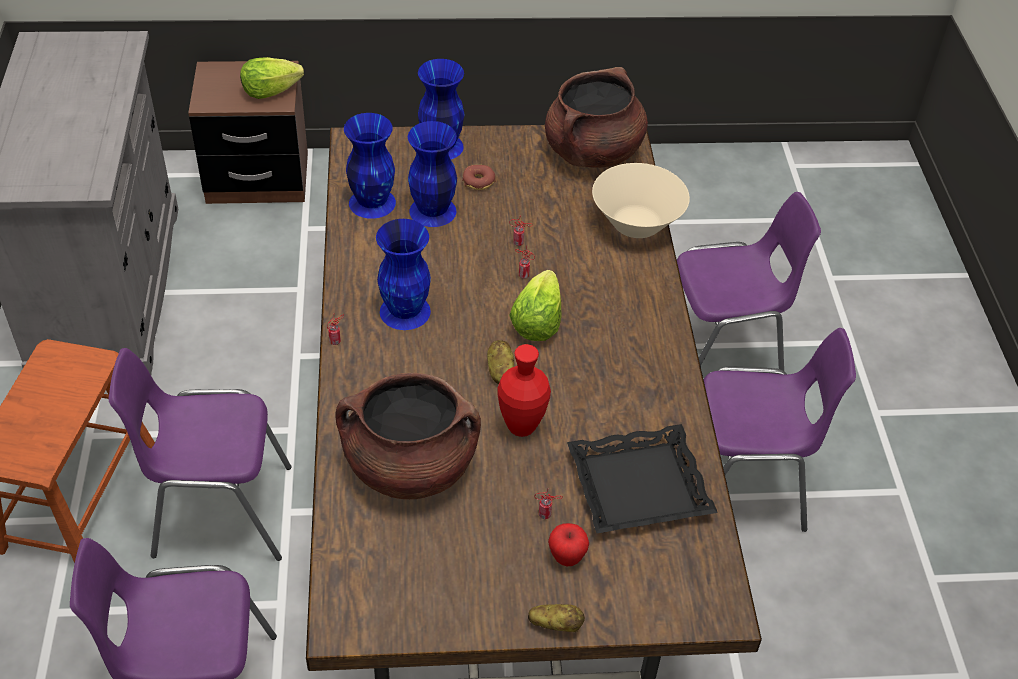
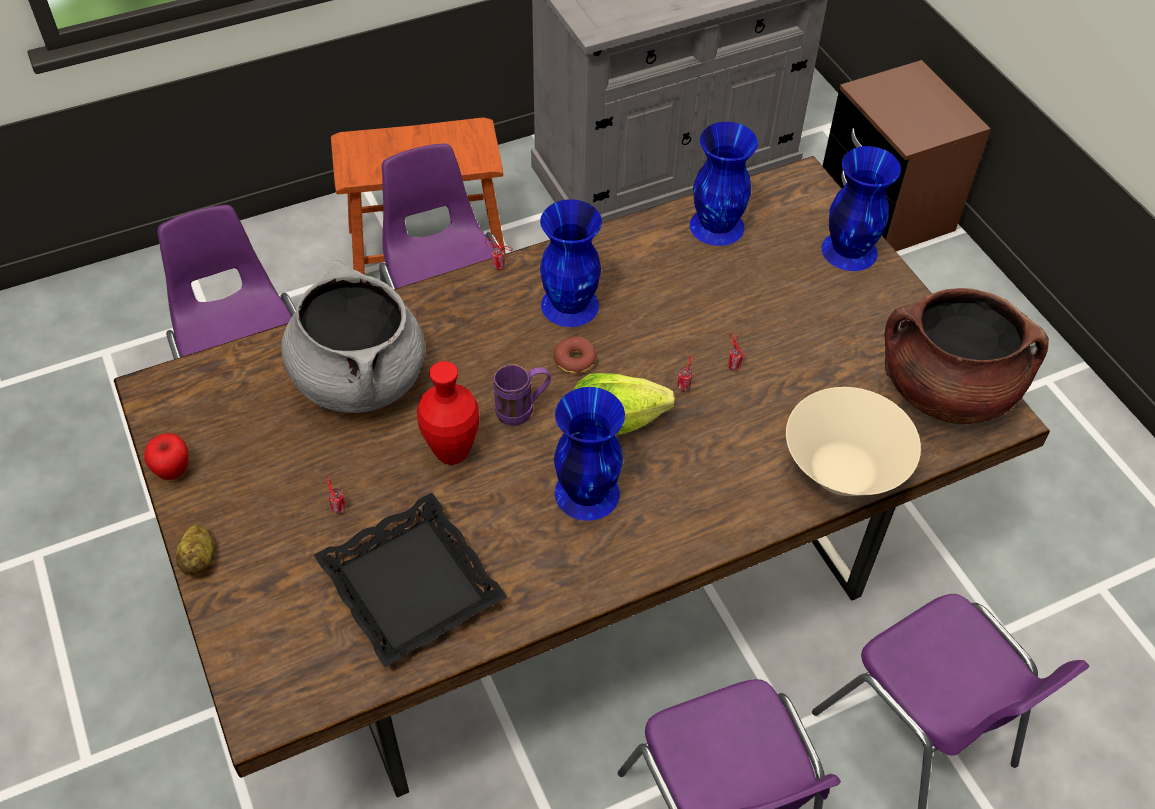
camera: 70 degrees right, 5 degrees up
lettuce [240,57,304,99] -> none
brown cooking pot [335,373,481,499] -> grey cooking pot [281,260,425,413]
blue vase [408,121,457,227] -> blue vase moved to [554,387,625,521]
donut [462,165,495,190] -> donut moved to [554,337,597,374]
potato [487,340,514,385] -> purple mug [493,364,551,426]
apple [548,523,589,566] -> apple moved to [144,433,188,480]

